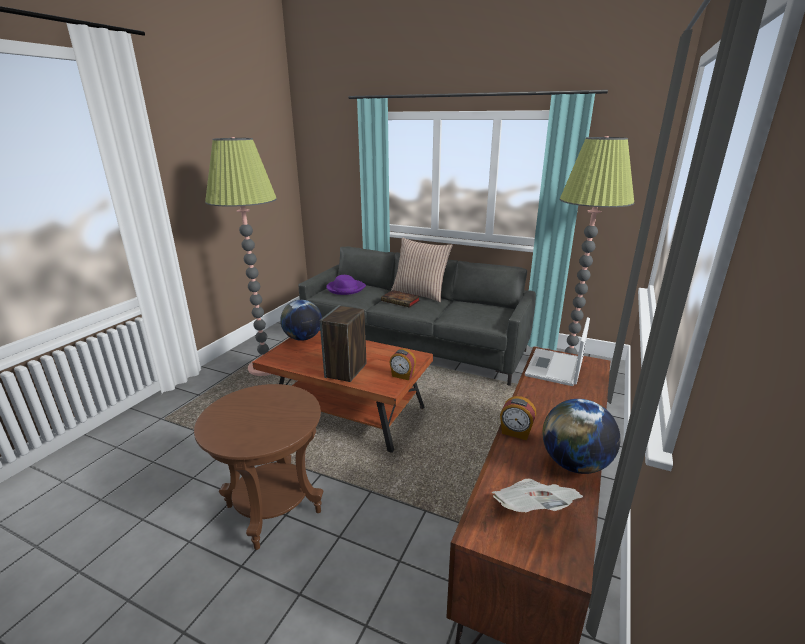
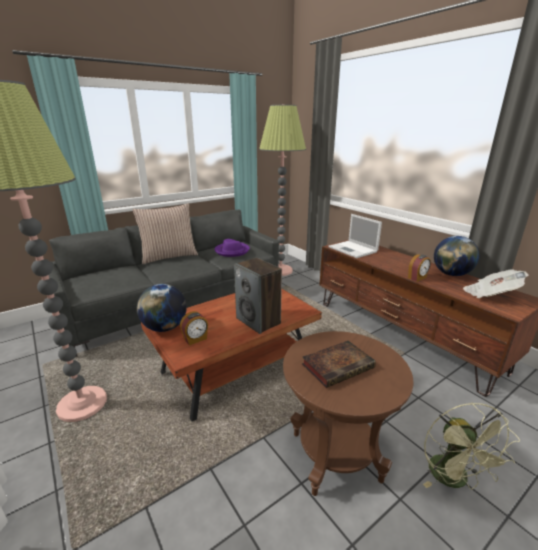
camera: 60 degrees left, 0 degrees up
purple hat [326,275,366,295] -> purple hat moved to [214,239,250,257]
book [381,290,420,308] -> book moved to [302,341,376,388]
alarm clock [389,349,416,380] -> alarm clock moved to [180,311,208,345]
none -> green fan [423,402,520,490]

